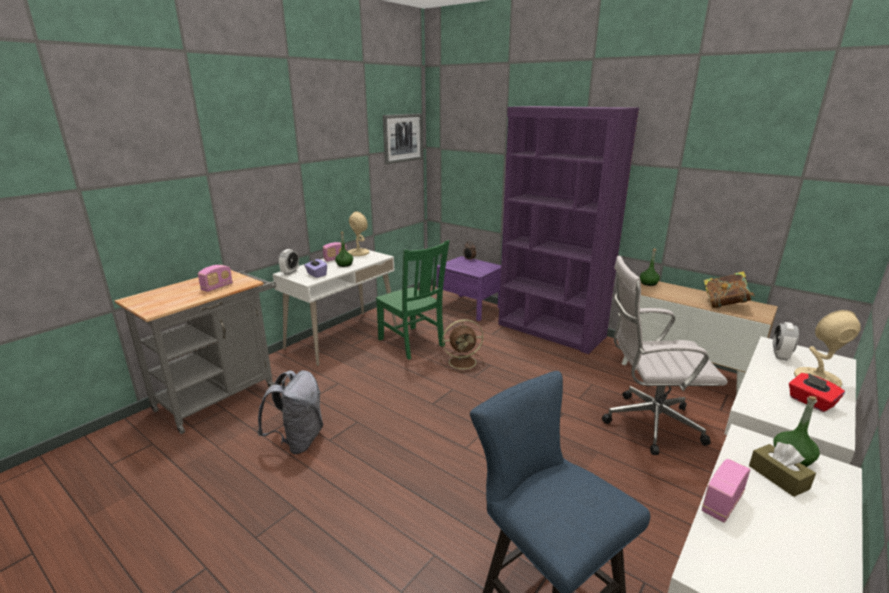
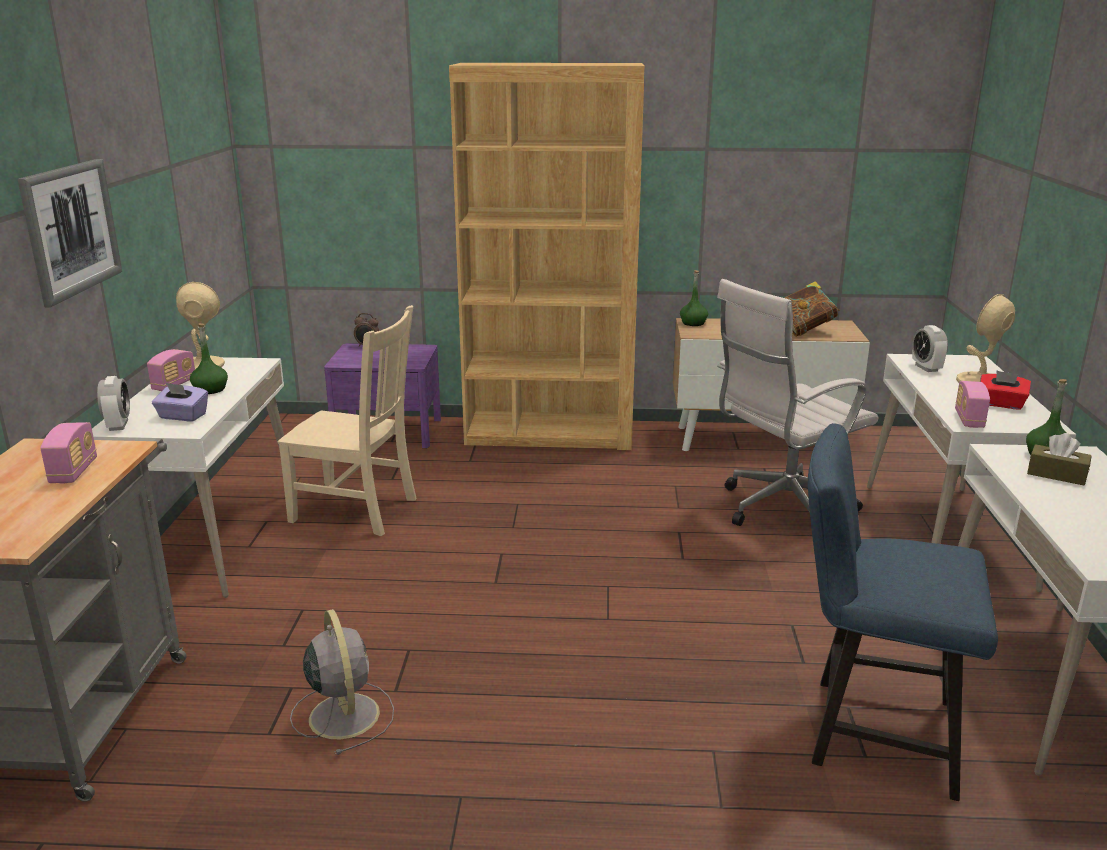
camera: 35 degrees left, 0 degrees up
grey backpack [257,370,323,454] -> grey fan [290,609,394,755]
green chair [376,240,450,360] -> beige chair [278,305,416,536]
picture [383,113,423,164] -> picture moved to [18,159,122,307]
brown fan [440,319,484,373] -> none
purple bookcase [498,106,639,354] -> brown bookcase [449,63,645,450]
radio [702,459,750,523] -> radio moved to [955,381,990,428]

